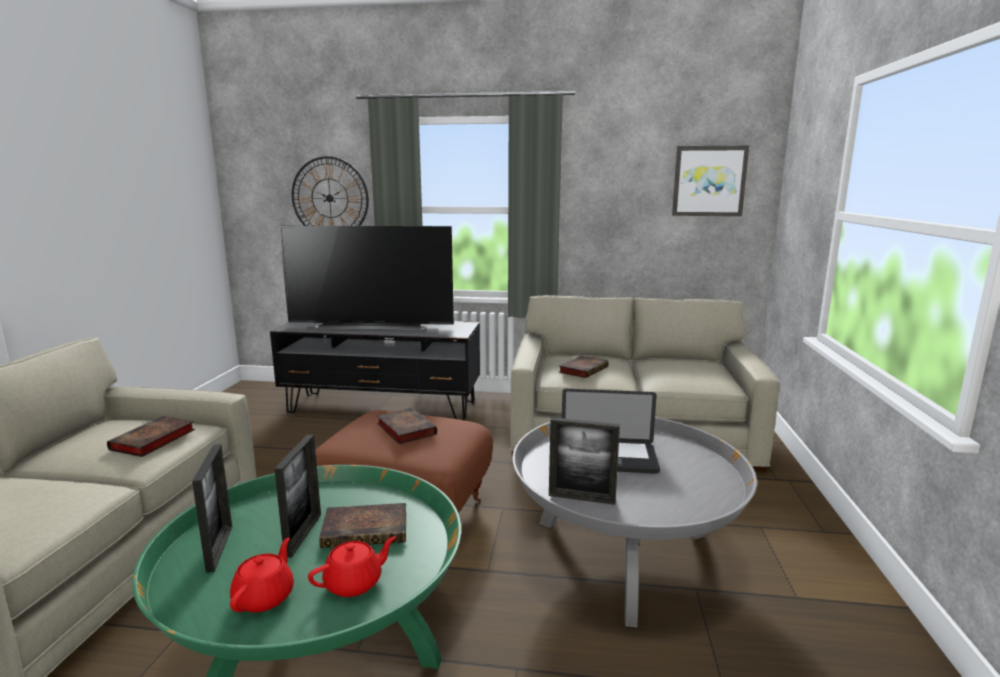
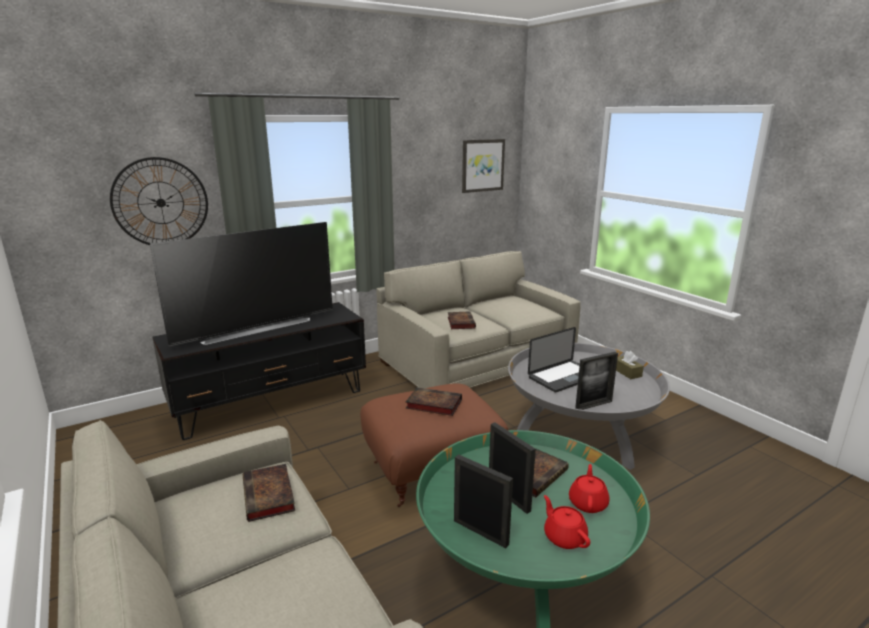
camera: 40 degrees left, 5 degrees up
none -> brown tissue box [616,351,644,379]

